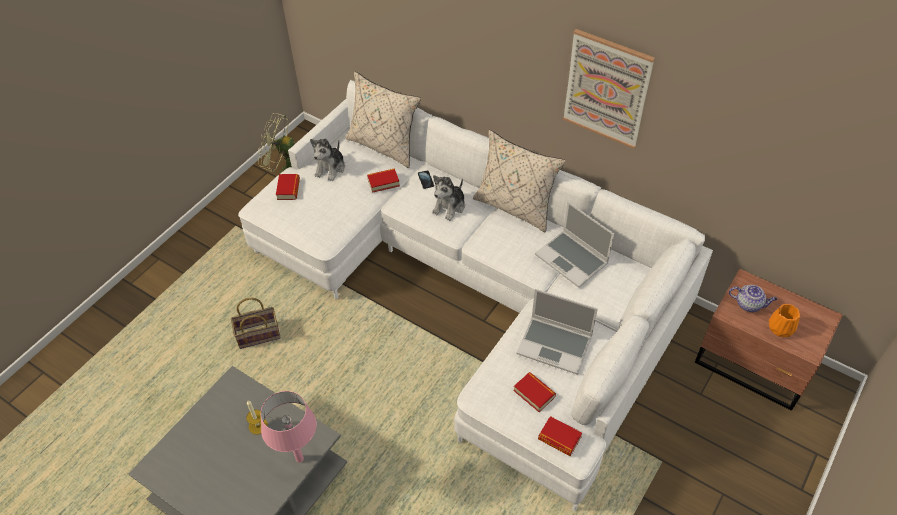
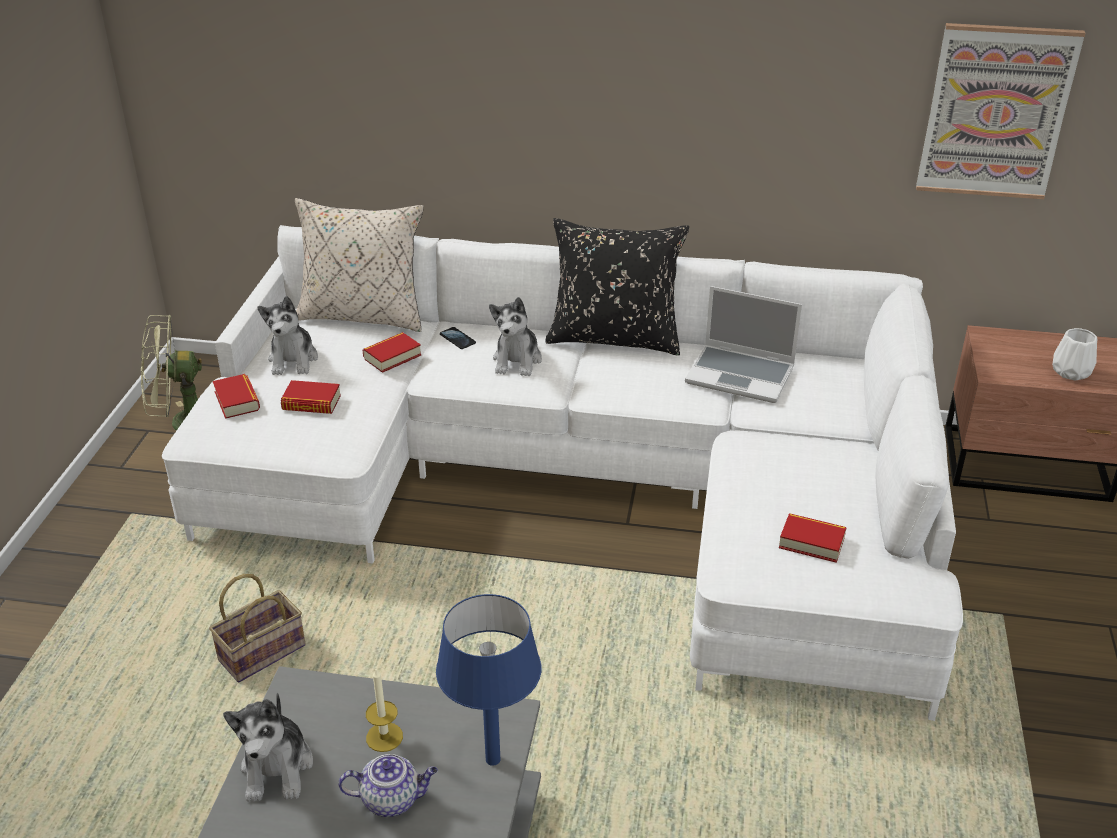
camera: 25 degrees left, 15 degrees down
pink table lamp [261,391,316,463] -> blue table lamp [436,594,541,766]
beige pillow [473,130,566,232] -> black pillow [545,218,689,356]
laptop [516,289,598,375] -> none
book [538,416,582,456] -> book moved to [281,380,341,414]
picture [563,29,655,149] -> picture moved to [916,23,1086,199]
teapot [729,285,777,312] -> teapot moved to [338,754,438,817]
orange vase [769,304,800,337] -> white vase [1052,328,1097,381]
none -> plush toy [223,692,313,802]

